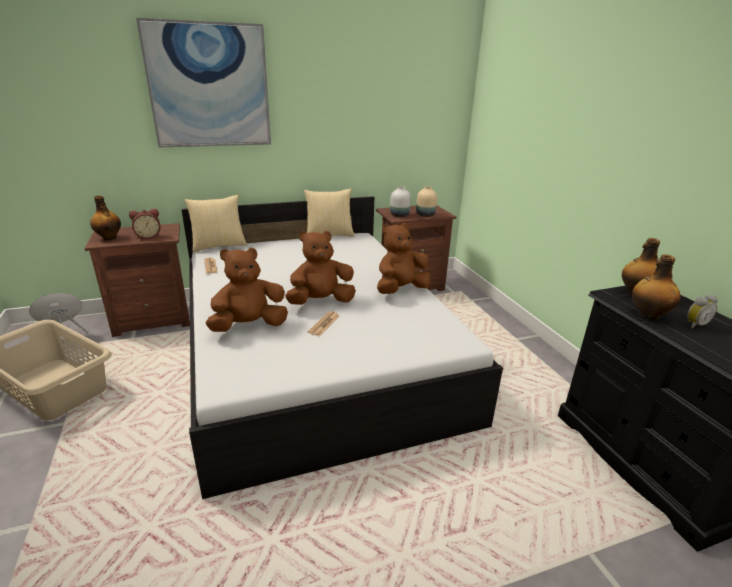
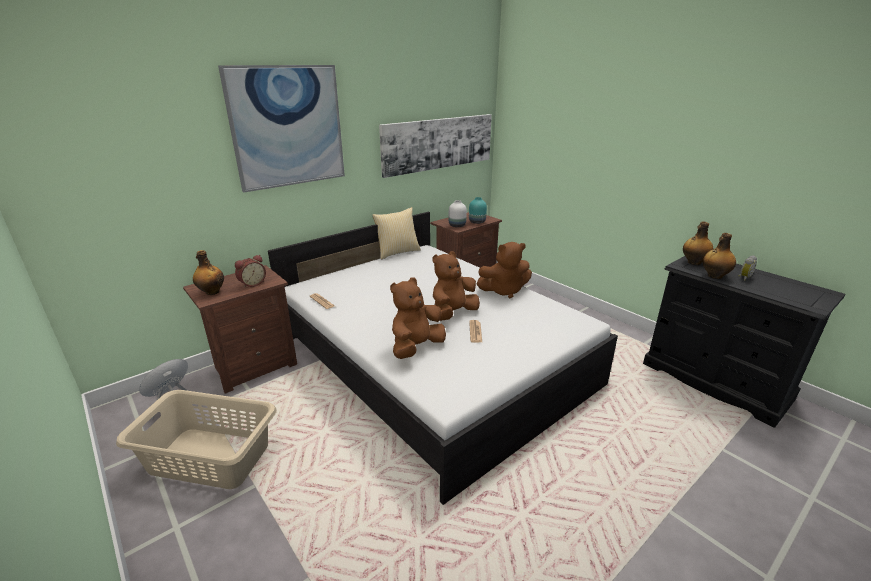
camera: 20 degrees left, 0 degrees up
pillow [185,195,247,252] -> none
brown plush toy [377,223,430,294] -> brown plush toy turned 135 degrees counterclockwise [477,242,532,299]
beige vase [416,186,437,217] -> turquoise vase [469,197,487,224]
none -> picture [379,114,492,178]

